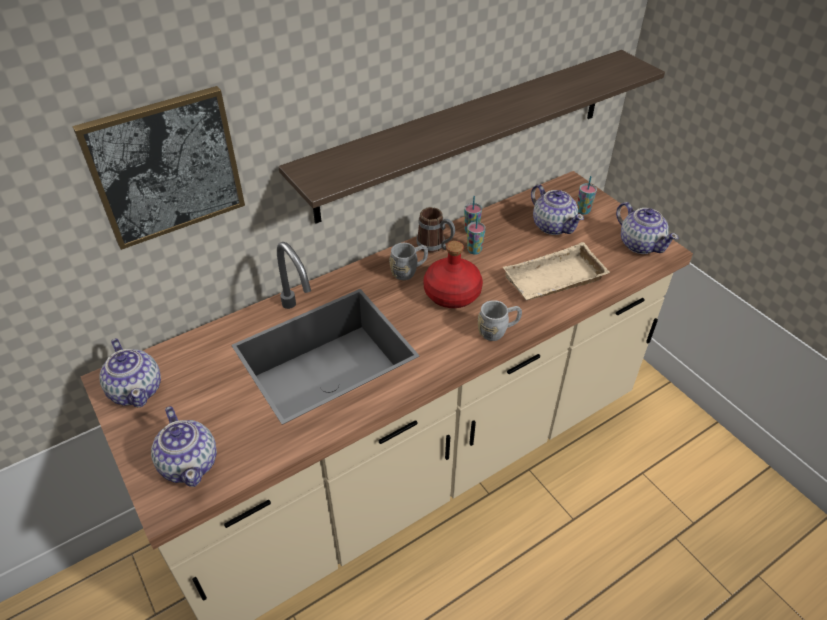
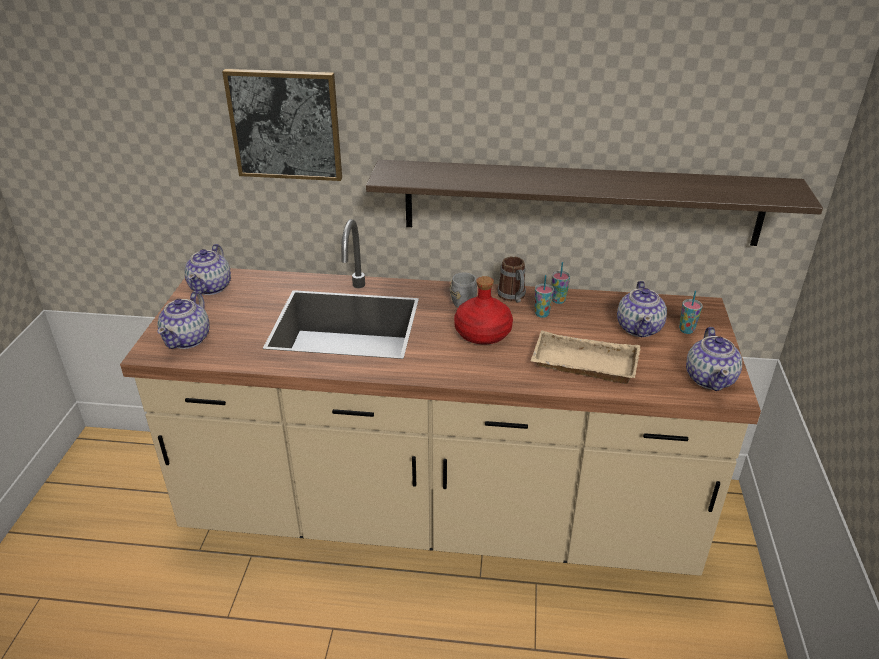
camera: 40 degrees right, 10 degrees down
grey mug [478,300,522,341] -> none

